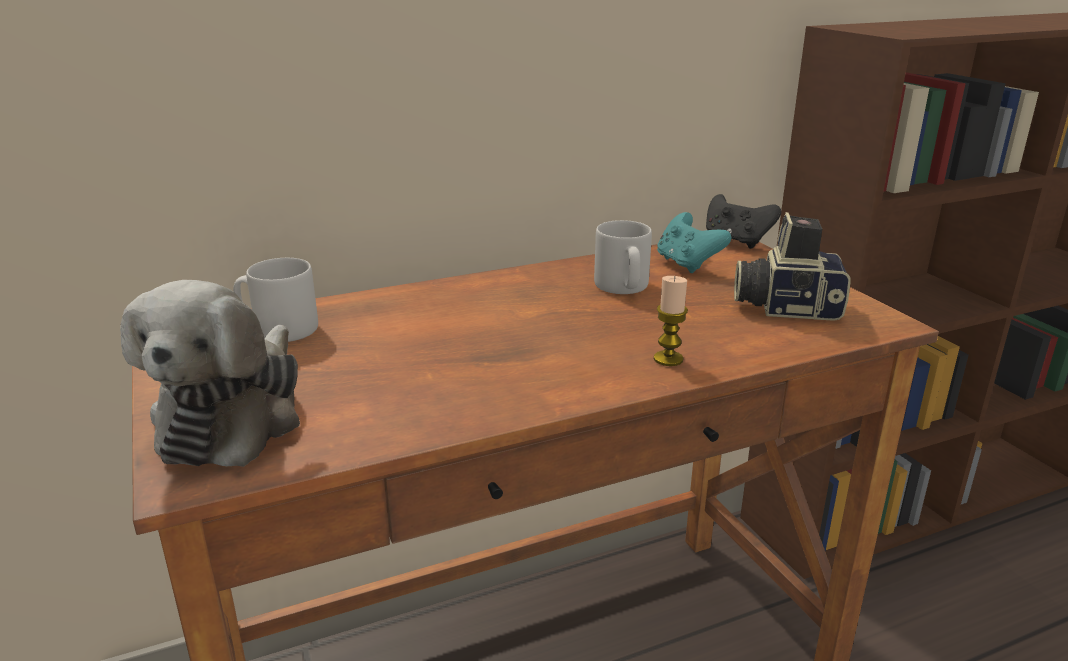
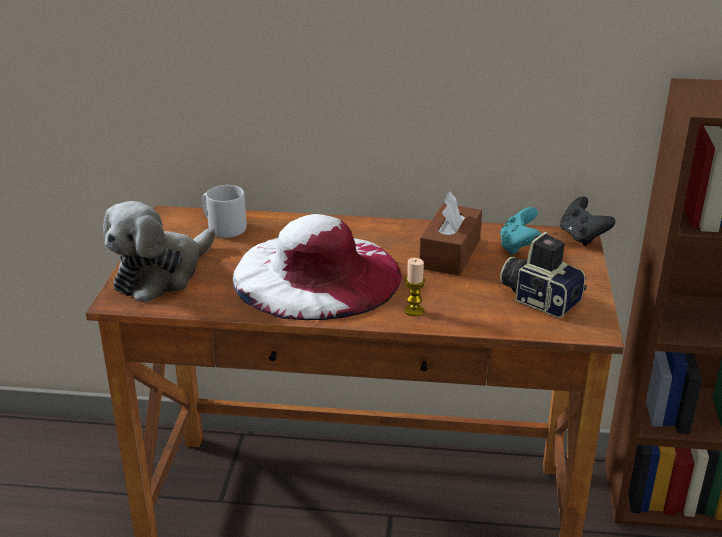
camera: 30 degrees right, 5 degrees up
grey mug [594,220,652,294] -> brown tissue box [419,191,482,276]
none -> white hat [233,214,402,320]

